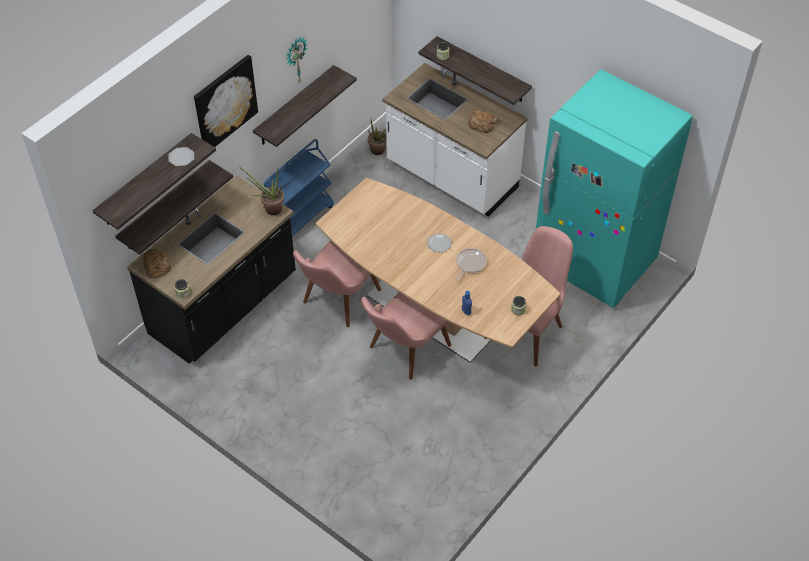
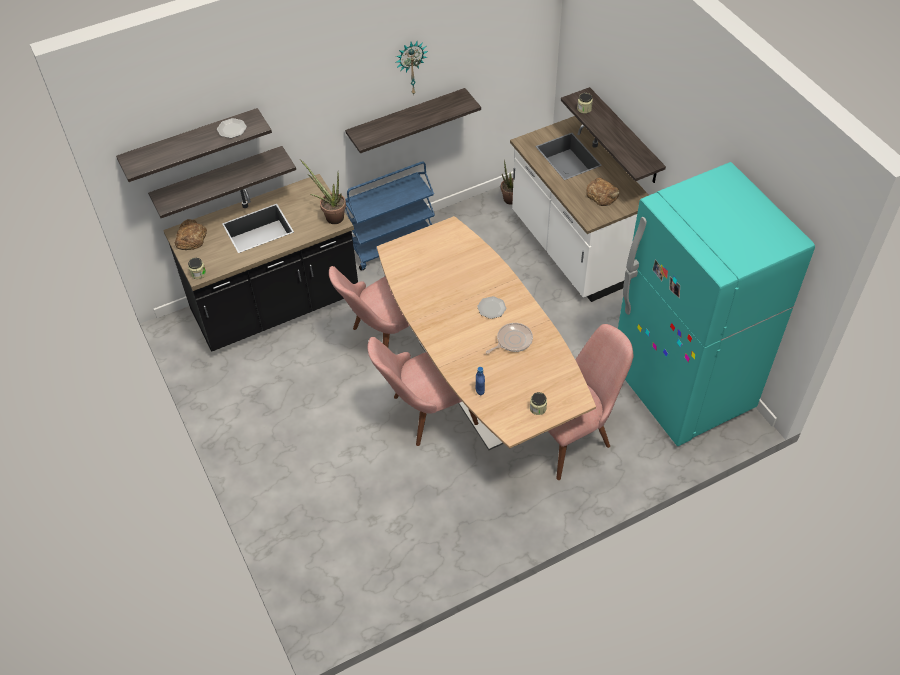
camera: 25 degrees right, 0 degrees up
picture [194,55,258,147] -> none

